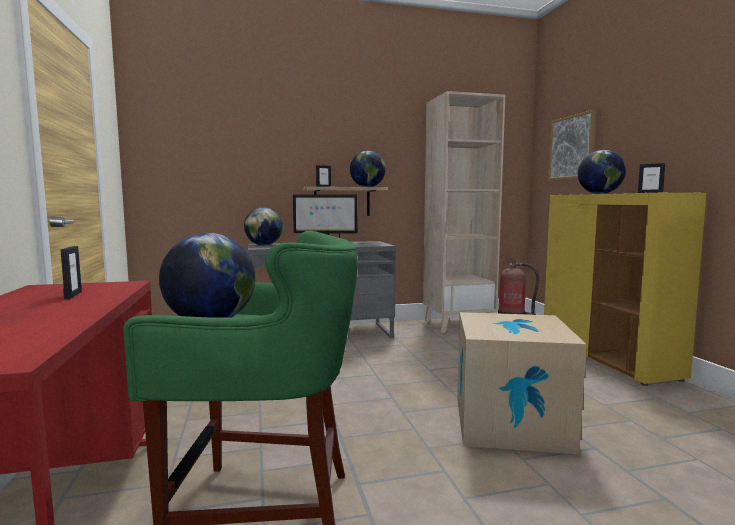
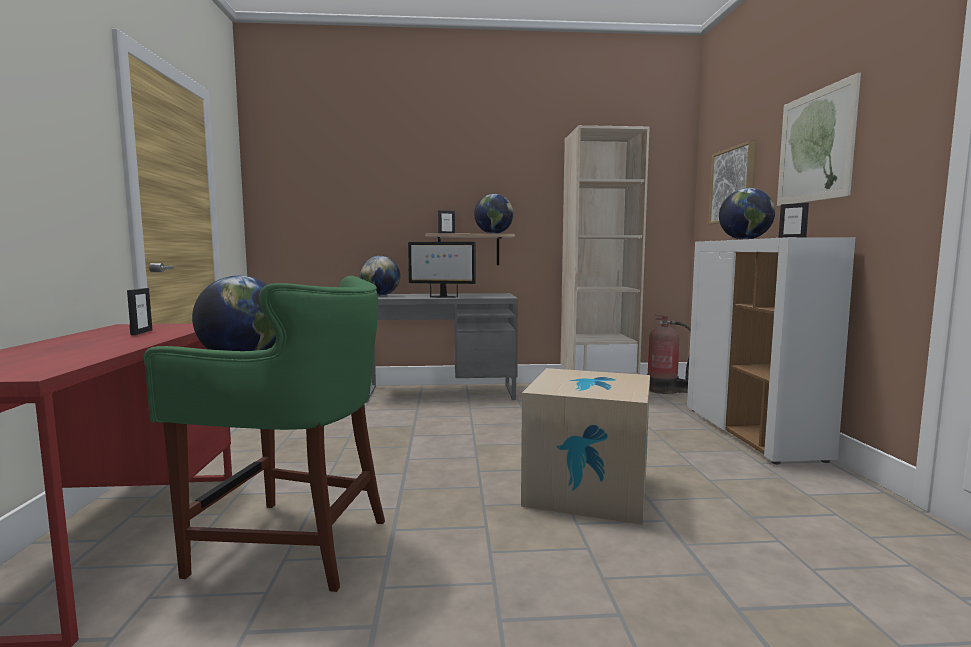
camera: 10 degrees right, 0 degrees up
yellow cabinet [544,193,706,386] -> white cabinet [687,237,855,464]
none -> picture [777,72,861,206]

